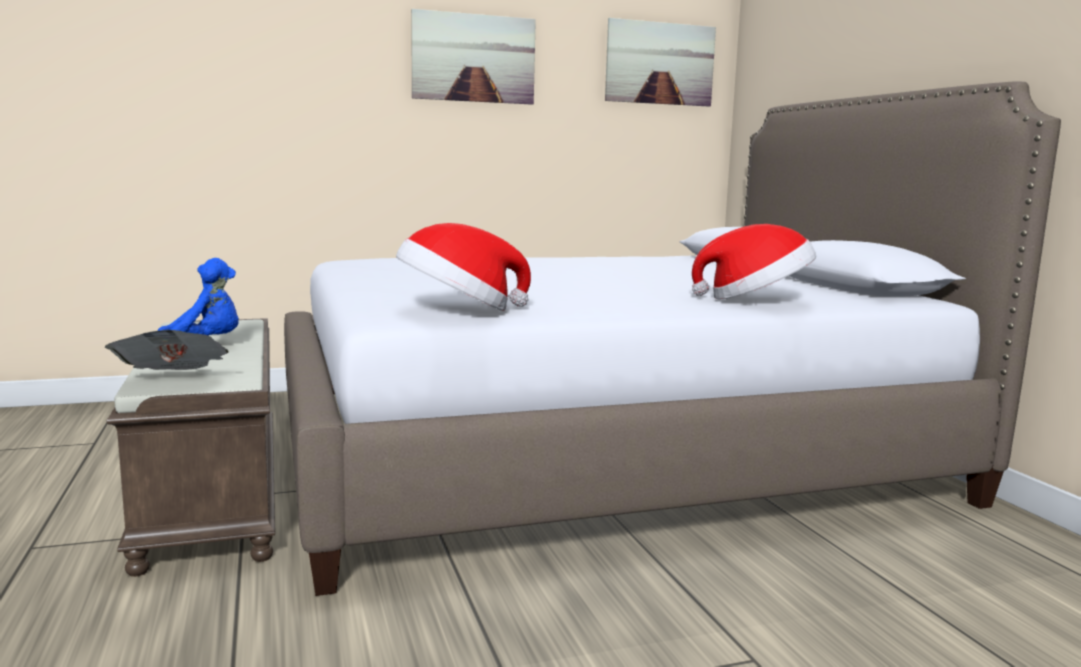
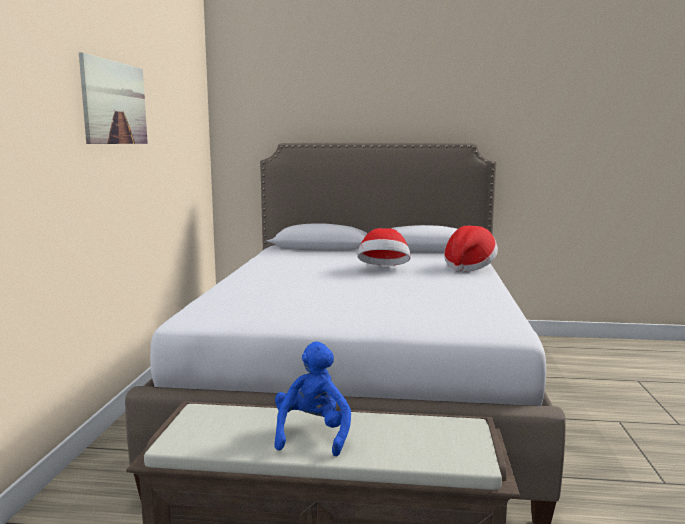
camera: 65 degrees left, 0 degrees up
newspaper [105,330,229,370] -> none
hat [396,223,531,311] -> hat moved to [357,228,411,265]
picture [605,18,716,107] -> none

